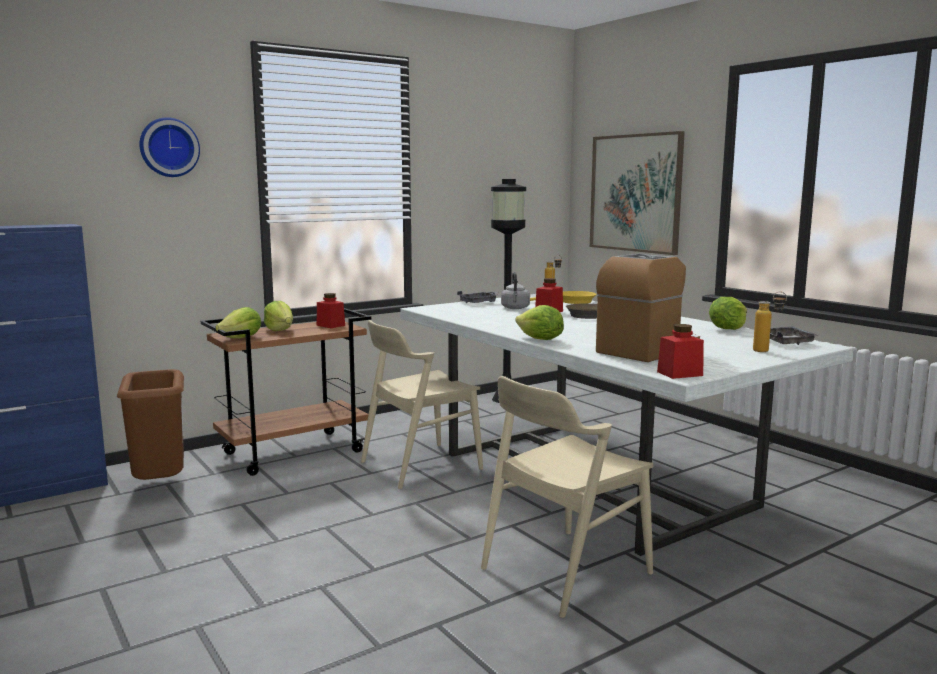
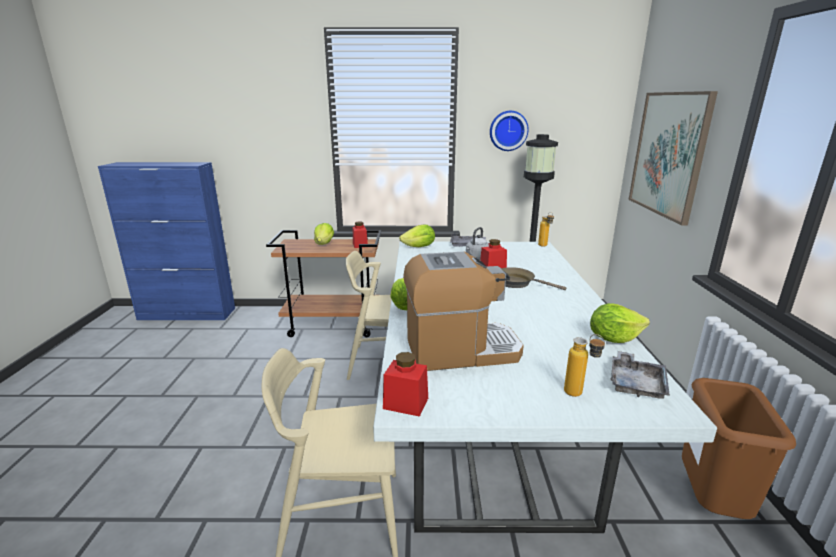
camera: 35 degrees right, 10 degrees up
brown trash can [117,369,184,480] -> brown trash can moved to [682,378,796,519]
wall clock [140,117,200,177] -> wall clock moved to [490,111,529,151]
lettuce [216,307,261,338] -> lettuce moved to [399,224,435,247]
yellow frying pan [530,291,596,304] -> none

